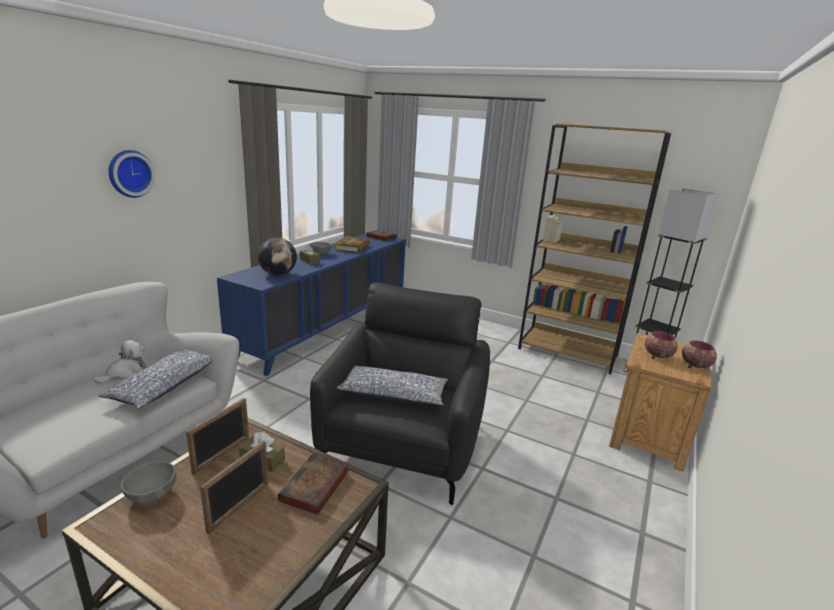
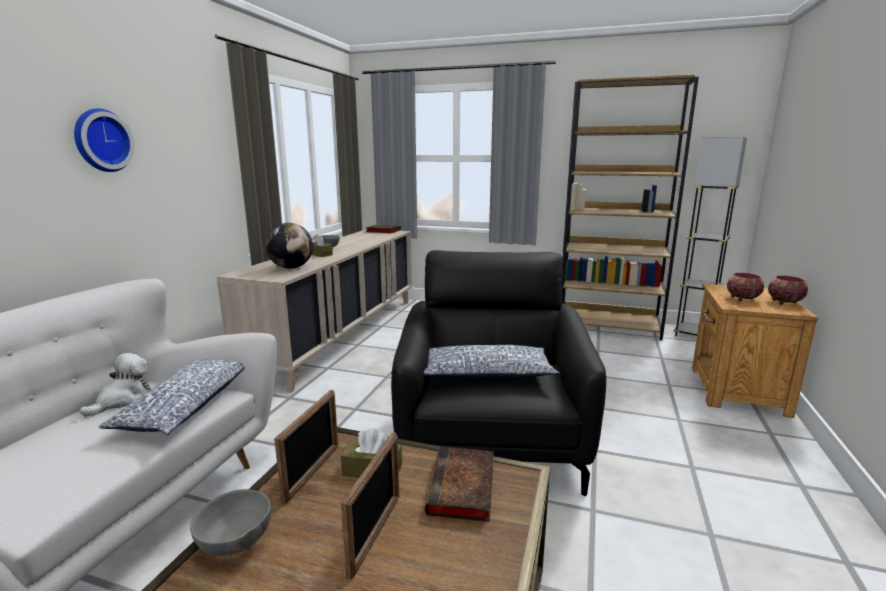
camera: 10 degrees left, 5 degrees down
blue cabinet [217,234,406,376] -> beige cabinet [217,229,412,393]
book [334,236,370,253] -> none

